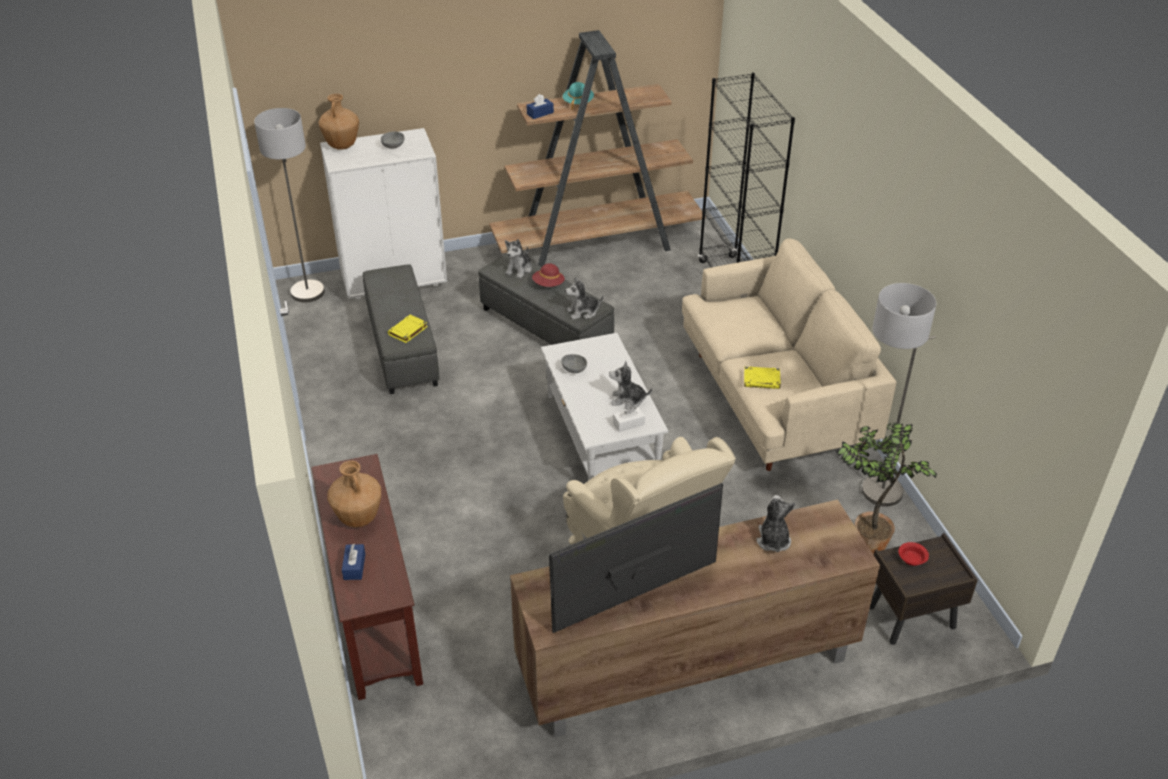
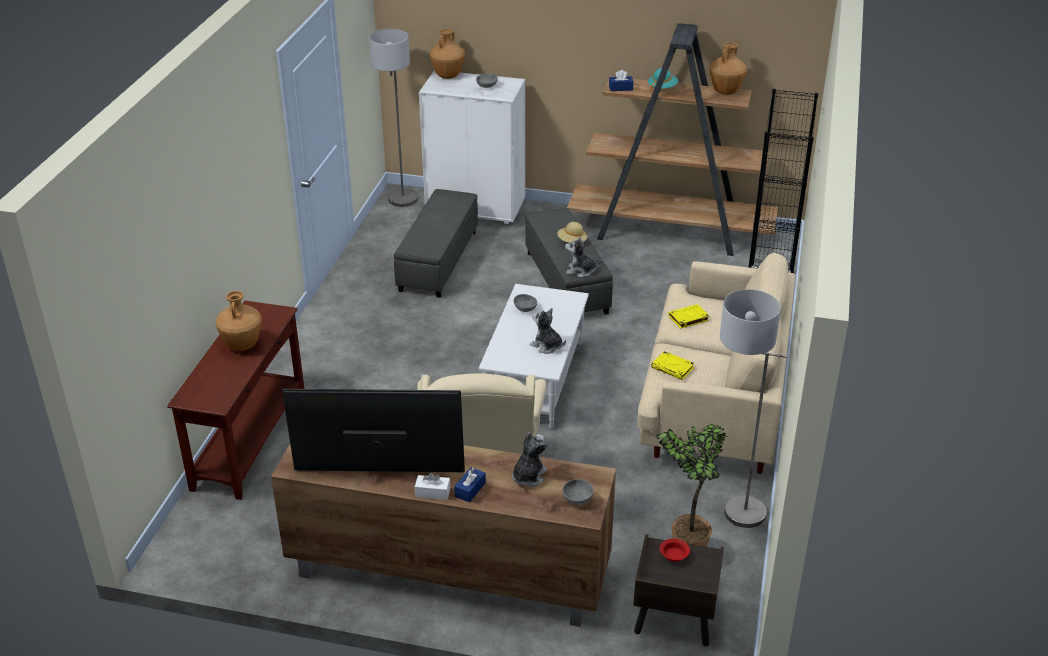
camera: 30 degrees right, 5 degrees down
blue tissue box [342,544,365,580] -> blue tissue box moved to [454,467,486,502]
yellow book [388,314,427,343] -> yellow book moved to [668,304,709,329]
plush toy [505,239,532,278] -> none
red hat [532,263,565,287] -> beige hat [558,222,588,243]
white tissue box [613,406,645,432] -> white tissue box moved to [415,473,450,500]
none -> grey bowl [562,479,594,505]
none -> brown vase [709,42,747,95]

